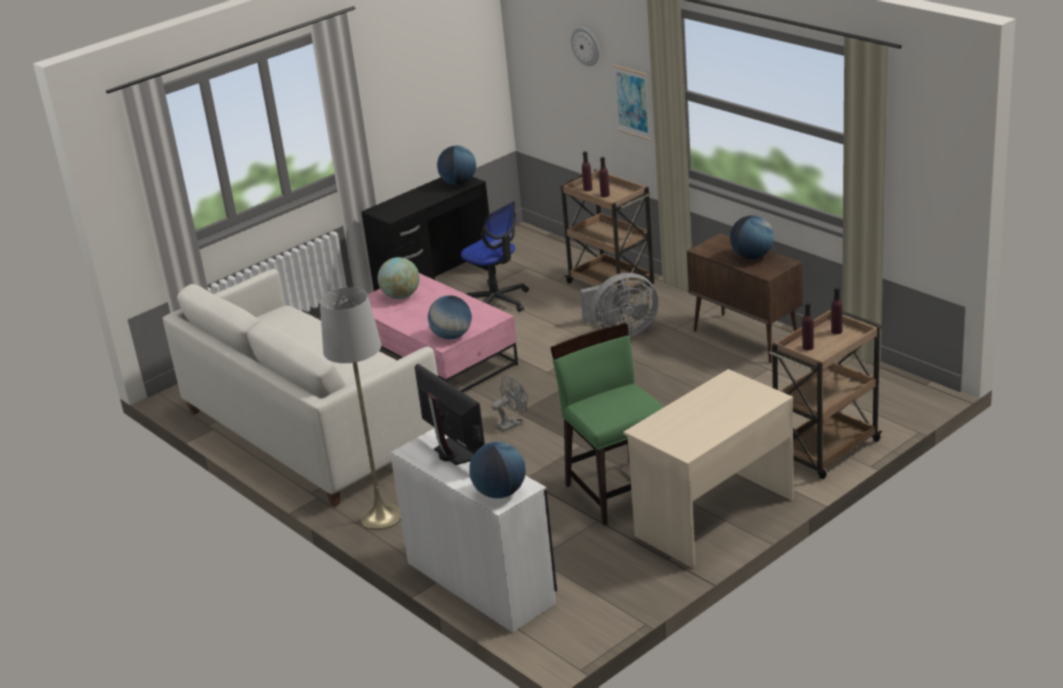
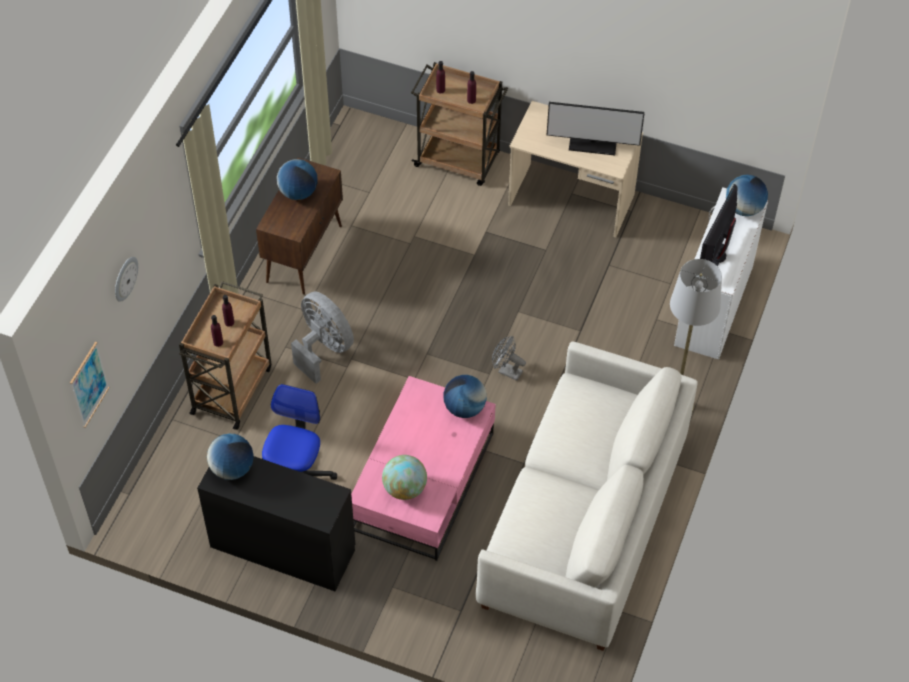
camera: 120 degrees left, 25 degrees up
green chair [550,323,664,526] -> none
picture [613,65,651,140] -> picture moved to [70,342,110,428]
none -> monitor [547,102,645,156]

